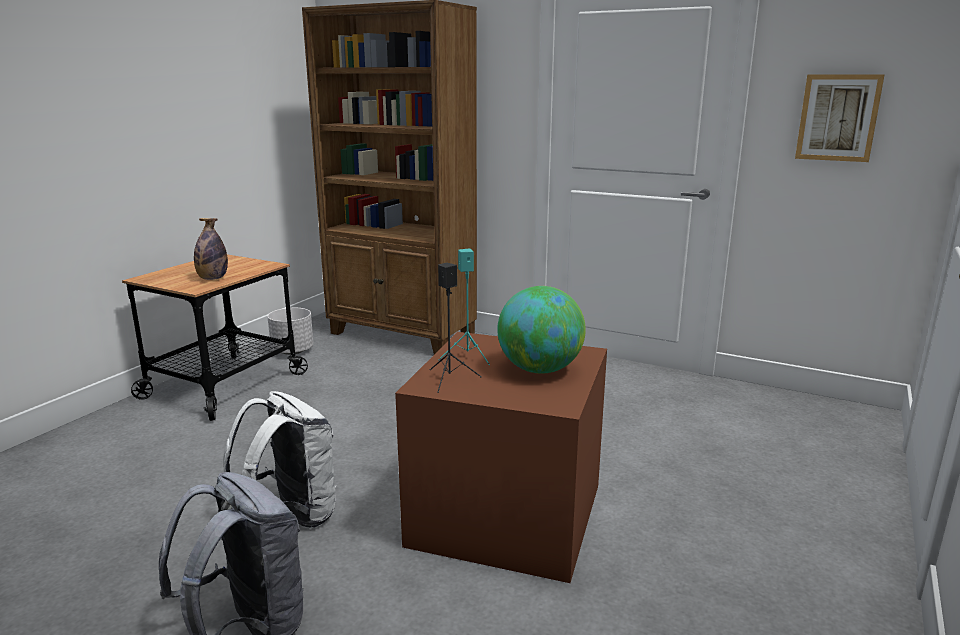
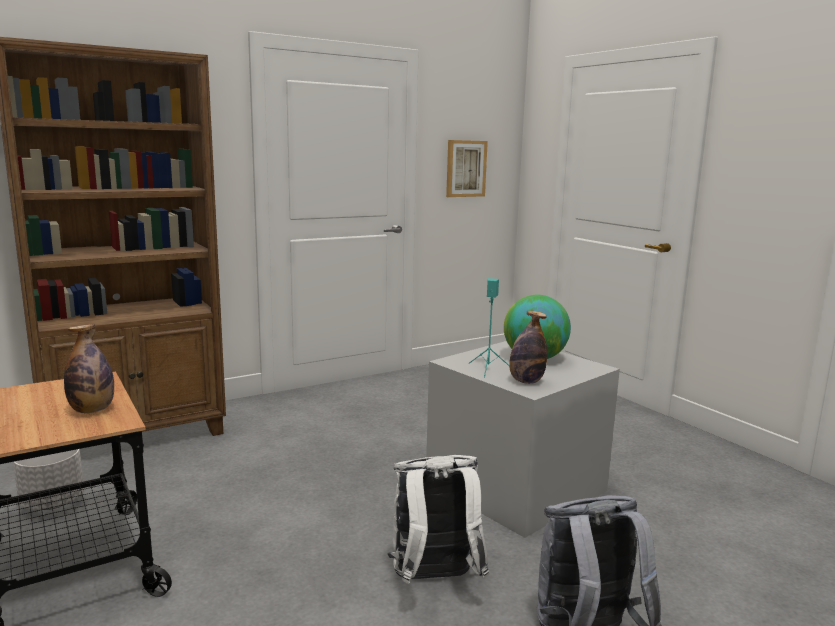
camera: 60 degrees left, 5 degrees down
brown storage box [395,332,607,583] -> grey storage box [426,341,620,538]
black speaker [430,263,482,393] -> bottle [509,311,547,384]

